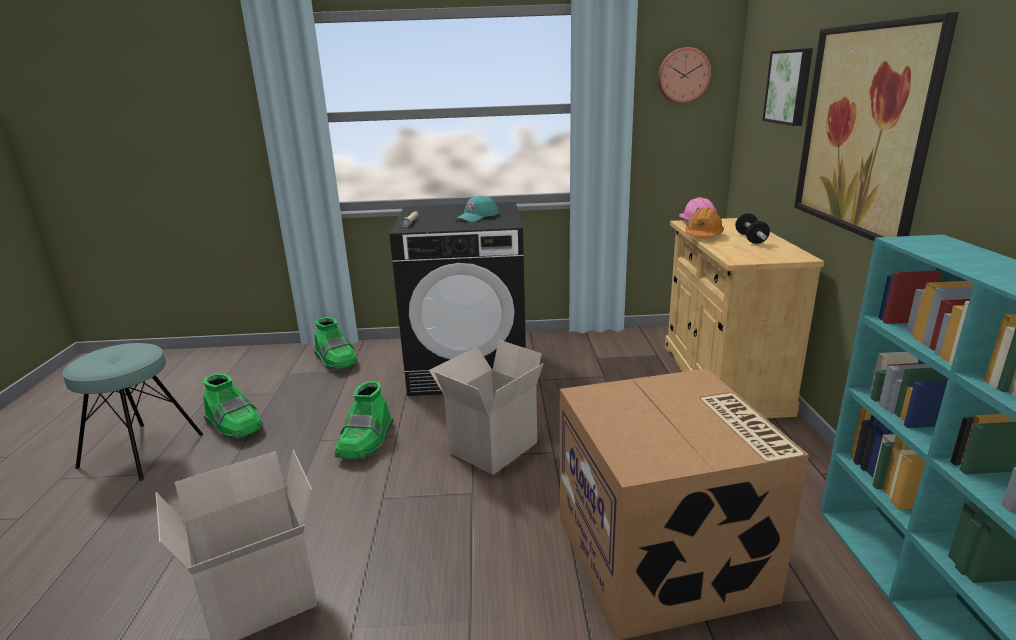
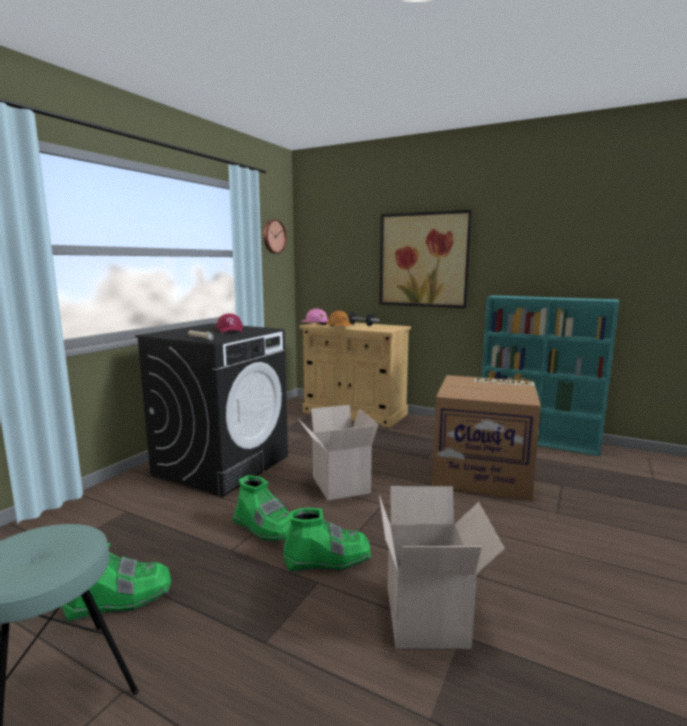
camera: 60 degrees left, 10 degrees down
green boot [314,317,358,370] -> green boot moved to [283,508,371,572]
turquoise cap [456,196,499,222] -> red cap [216,313,243,333]
picture [763,48,813,126] -> none

